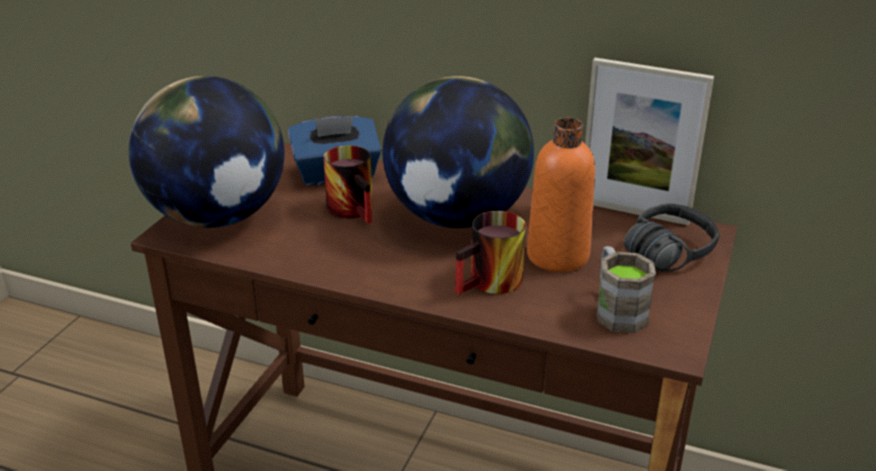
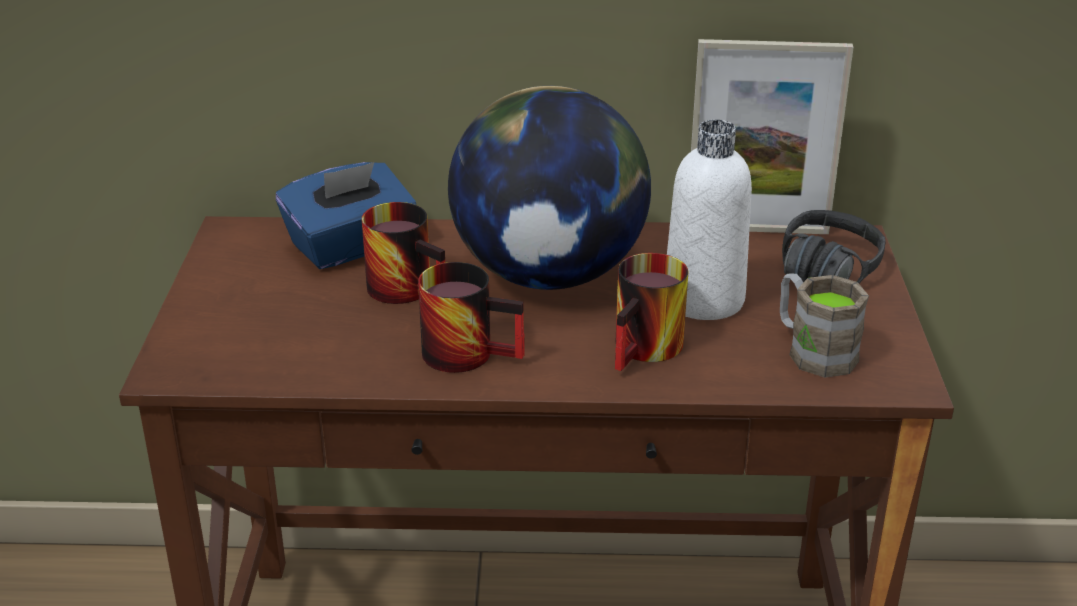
camera: 20 degrees left, 0 degrees up
globe [129,76,285,228] -> none
orange bottle [527,118,595,272] -> white bottle [667,120,752,320]
none -> mug [418,262,524,373]

